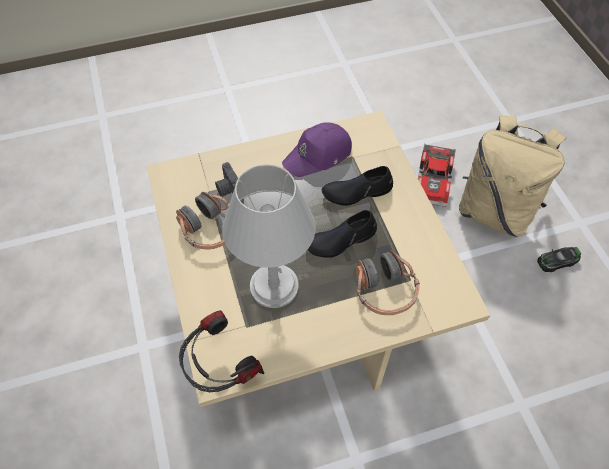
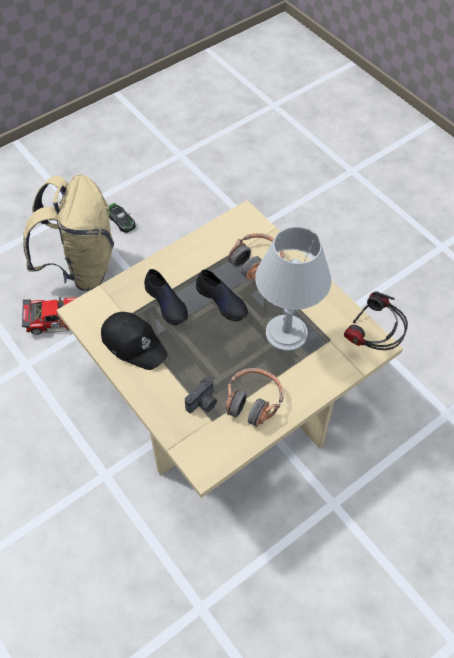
camera: 110 degrees left, 0 degrees up
purple cap [282,122,352,177] -> black cap [101,312,168,370]

